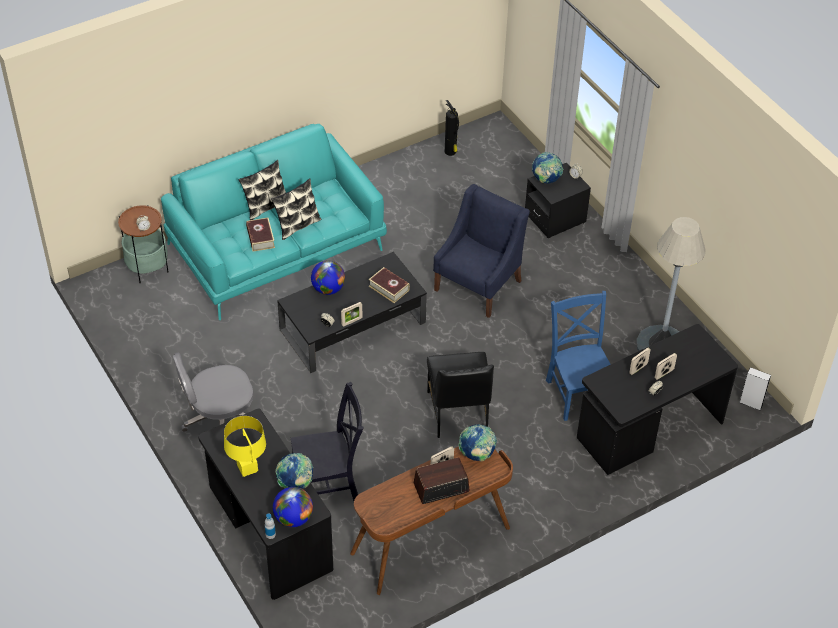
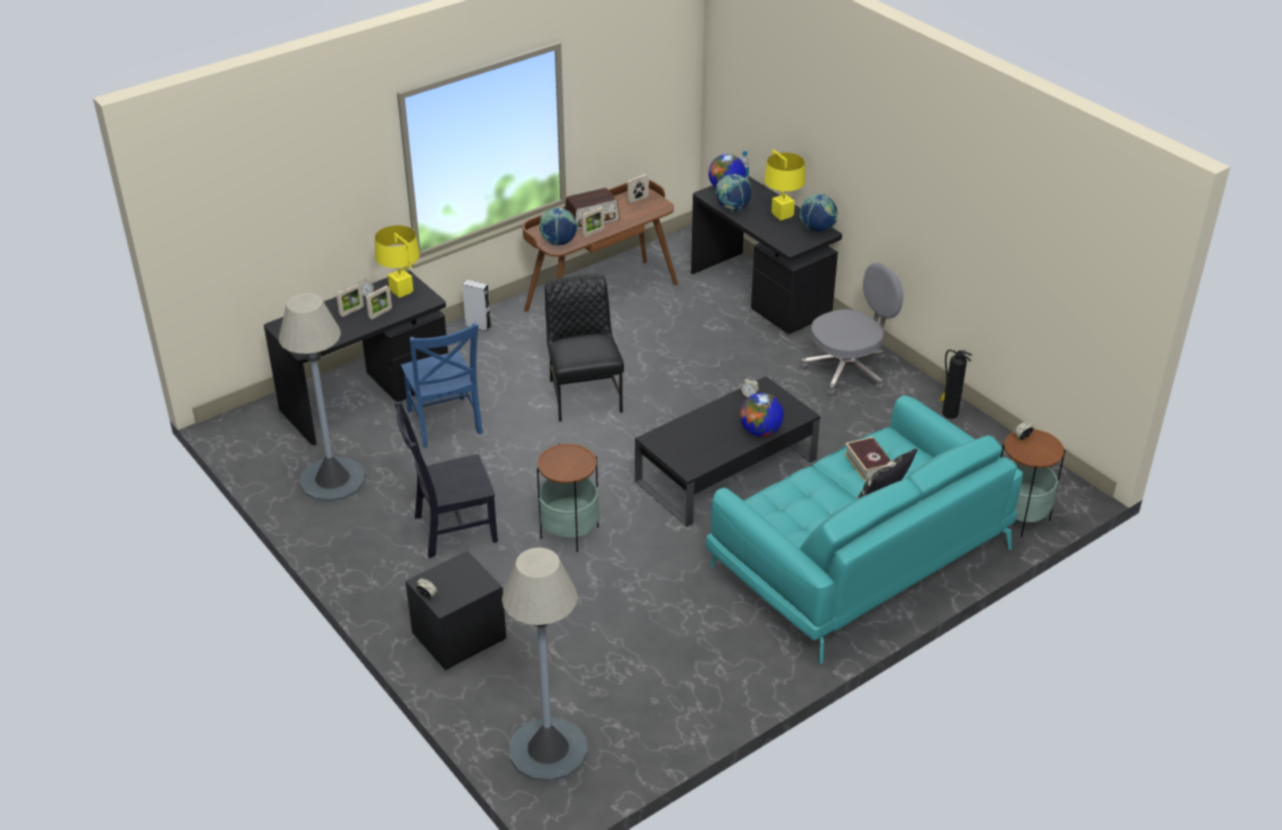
camera: 175 degrees right, 10 degrees down
pillow [271,178,321,240] -> none
black chair [291,382,363,501] -> black chair moved to [394,401,498,558]
picture frame [341,302,362,326] -> picture frame moved to [627,174,649,204]
book [369,267,410,303] -> none
blue armchair [433,184,530,318] -> side table [537,443,600,552]
fire extinguisher [445,100,459,156] -> fire extinguisher moved to [940,349,972,419]
globe [532,152,564,183] -> globe moved to [800,194,838,232]
grey speaker [739,367,771,411] -> grey speaker moved to [462,280,491,331]
none -> yellow table lamp [375,225,420,298]
none -> grey floor lamp [502,547,587,782]

